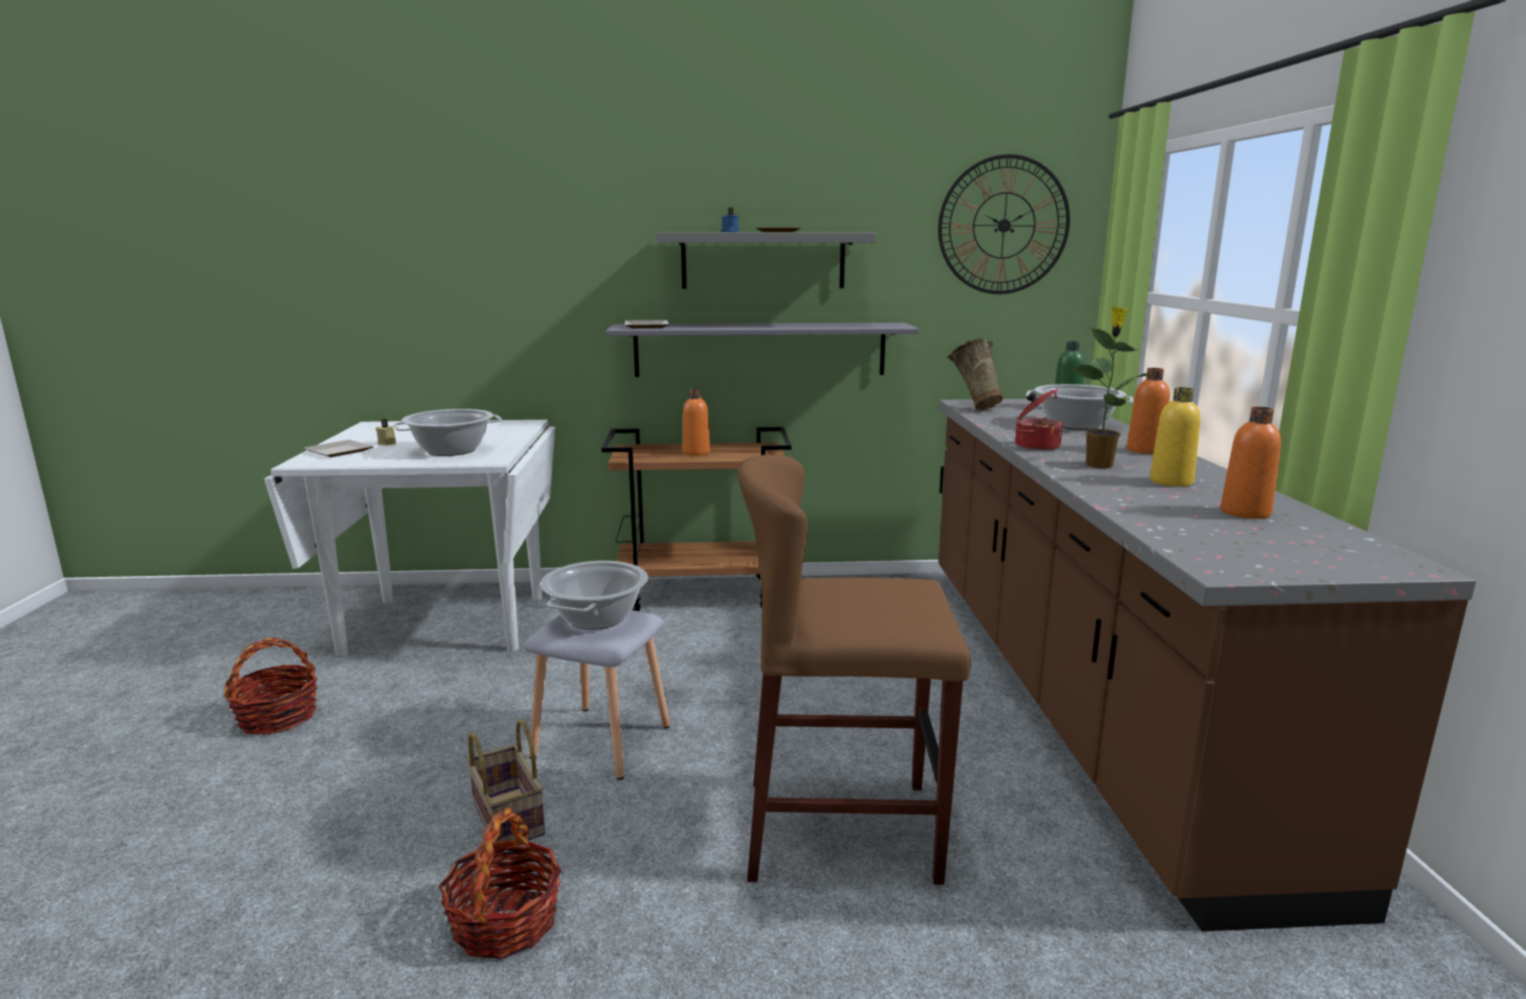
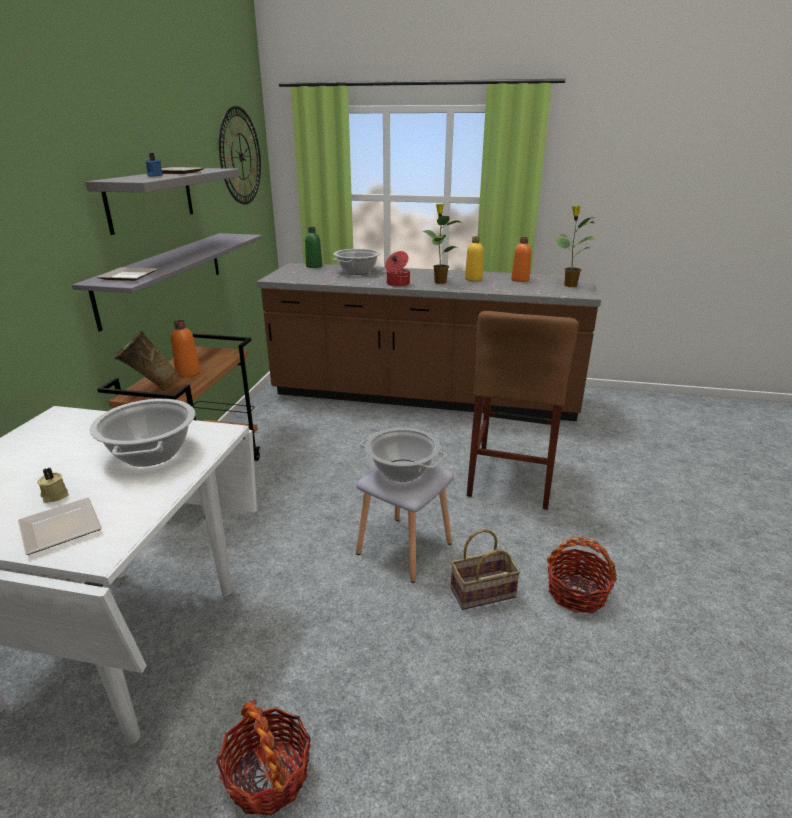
camera: 75 degrees left, 10 degrees up
beige vase [947,338,1003,410] -> beige vase moved to [114,331,179,391]
orange bottle [1127,368,1170,454] -> none
none -> potted plant [555,205,596,287]

